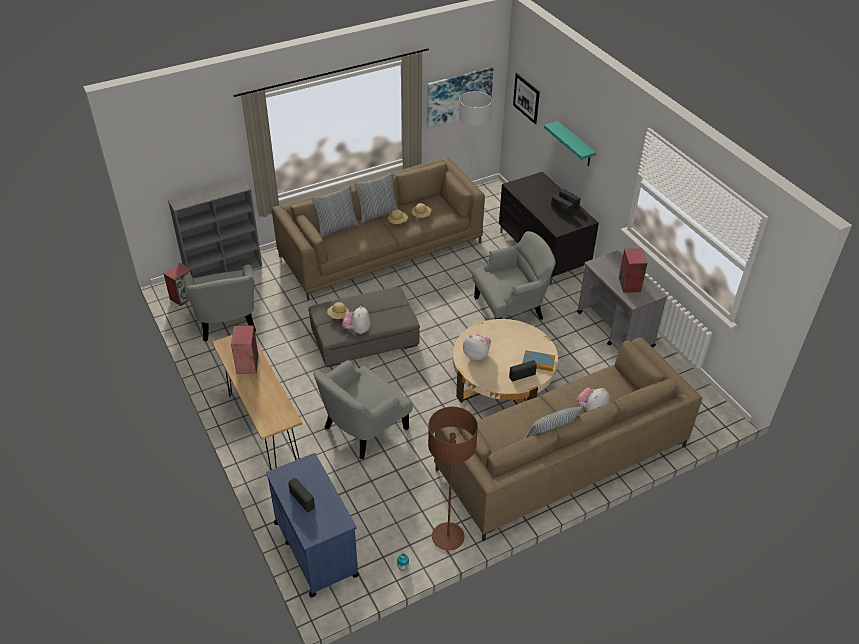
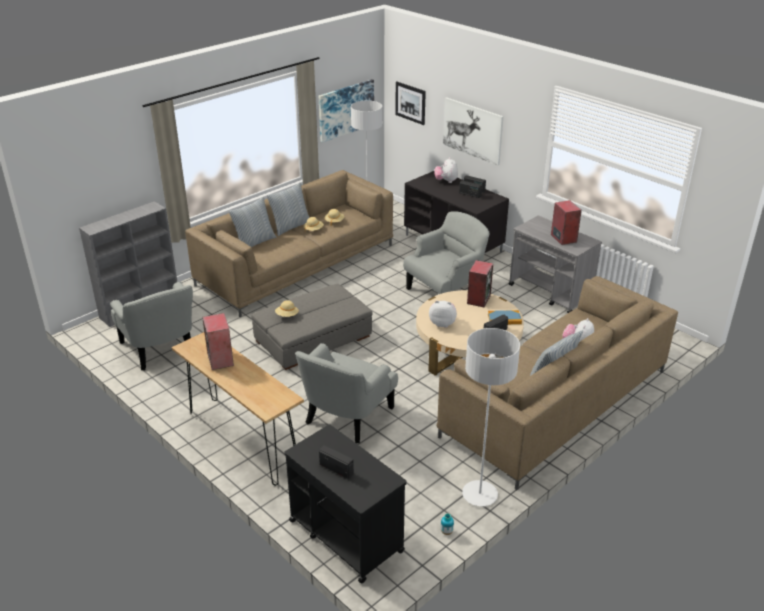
camera: 15 degrees left, 10 degrees down
speaker [164,263,193,306] -> speaker moved to [467,260,493,308]
blue cart [266,453,359,597] -> black cart [284,424,407,583]
plush toy [342,306,370,334] -> plush toy moved to [434,157,458,183]
brown floor lamp [428,407,478,551] -> grey floor lamp [462,328,520,506]
turquoise shelf [544,121,596,166] -> picture [443,97,504,166]

